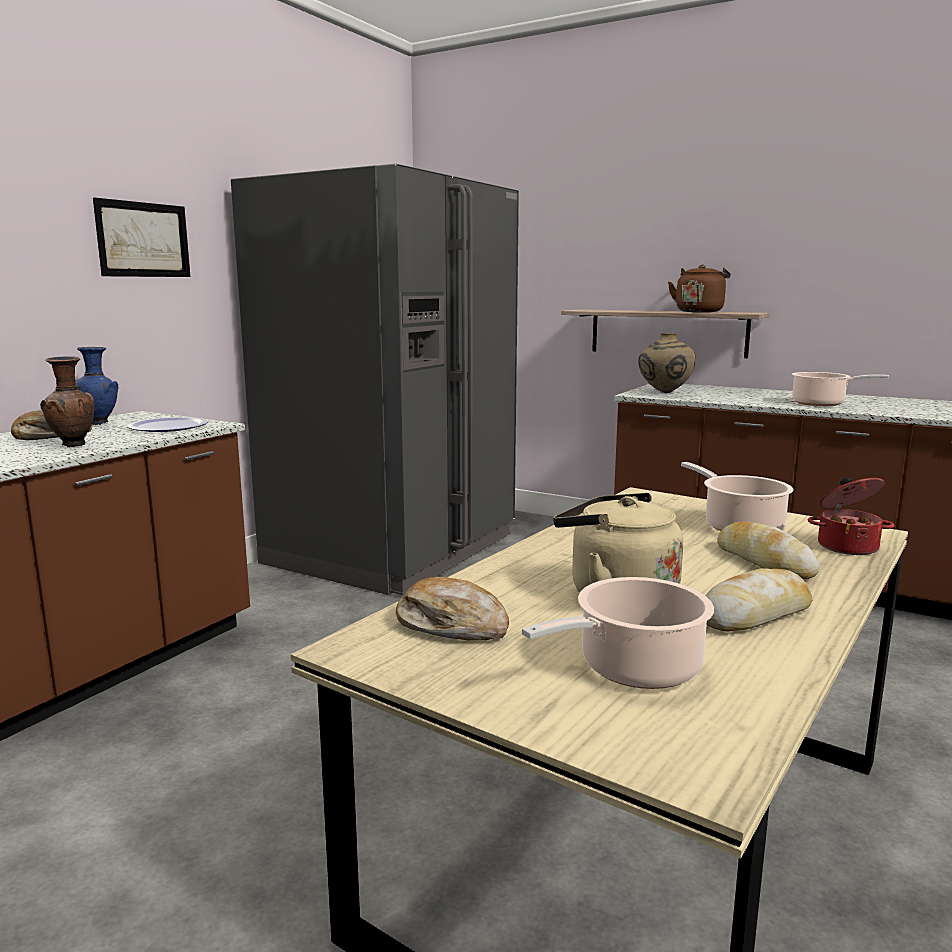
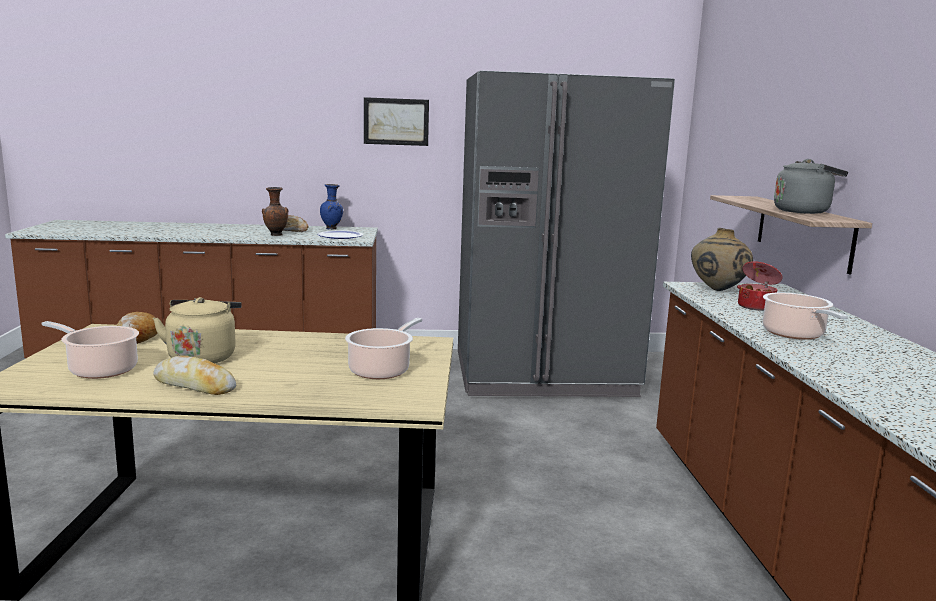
camera: 55 degrees right, 0 degrees up
brown kettle [668,265,731,312] -> grey kettle [774,159,848,214]
bread [717,521,819,579] -> none
cooking pot [808,477,894,555] -> cooking pot moved to [737,261,783,311]

